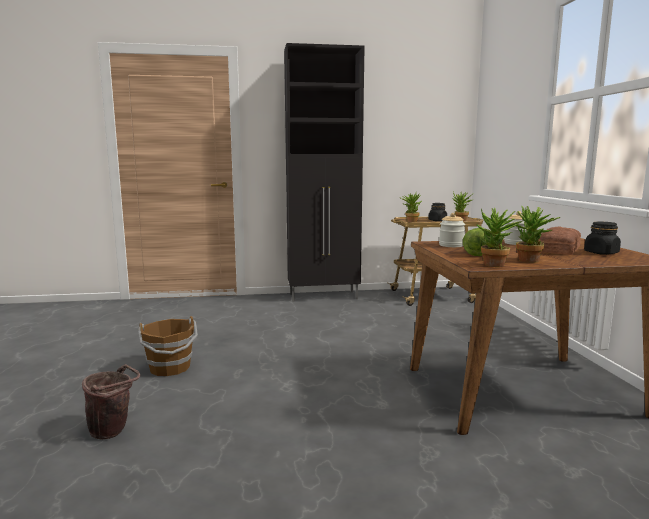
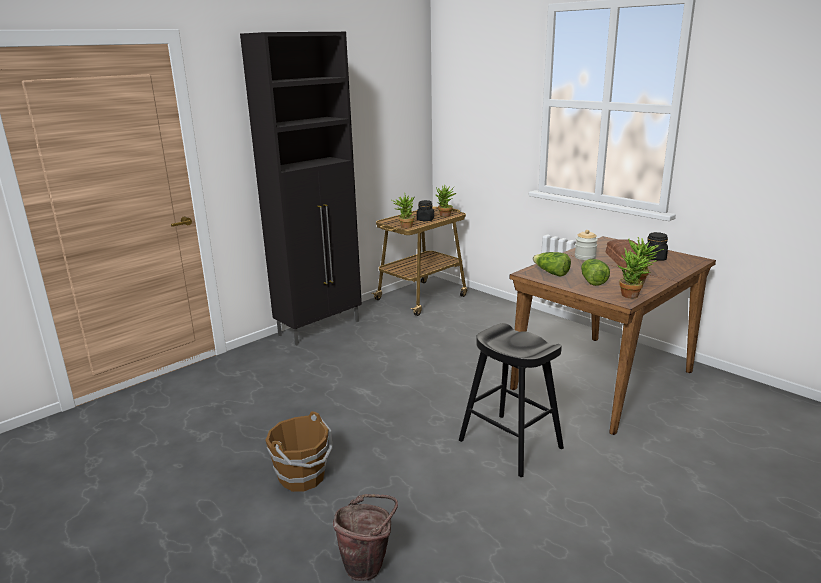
camera: 35 degrees left, 10 degrees up
jar [439,213,465,247] -> lettuce [533,252,571,277]
none -> black stool [459,323,564,477]

